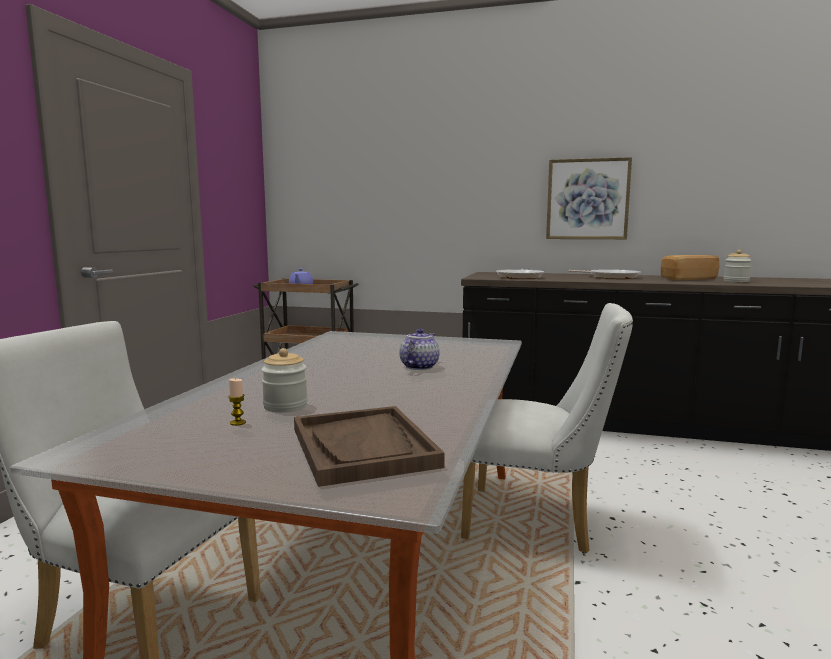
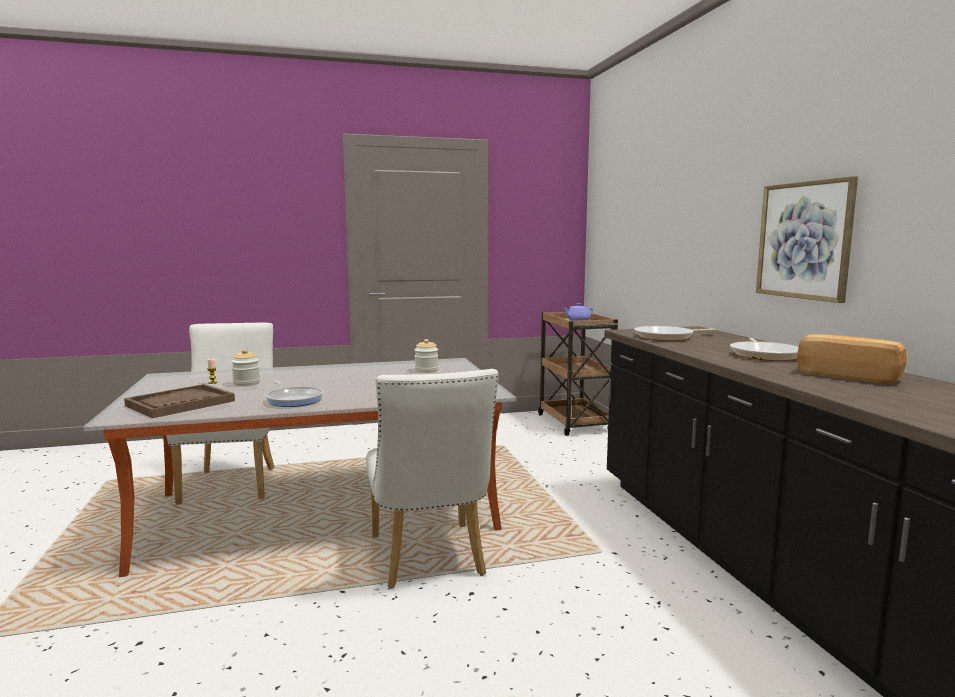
camera: 60 degrees right, 0 degrees up
teapot [399,328,440,370] -> none
jar [724,250,752,282] -> jar moved to [415,339,438,373]
none -> frying pan [265,381,324,407]

